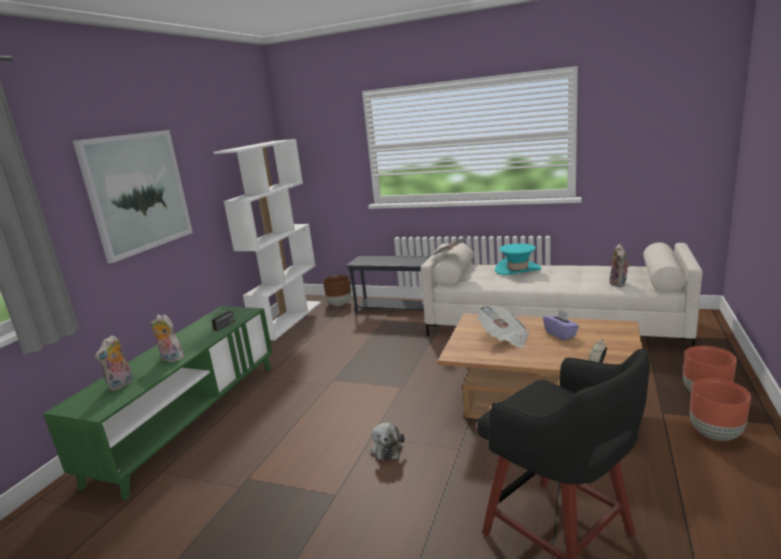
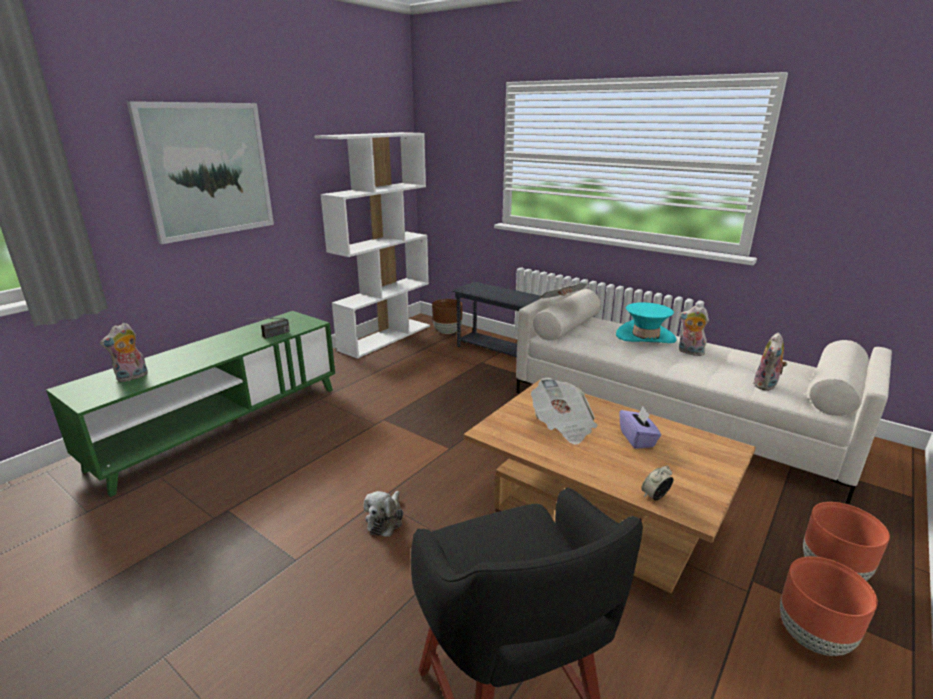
camera: 15 degrees right, 5 degrees up
plush toy [150,314,184,362] -> plush toy moved to [679,306,709,356]

